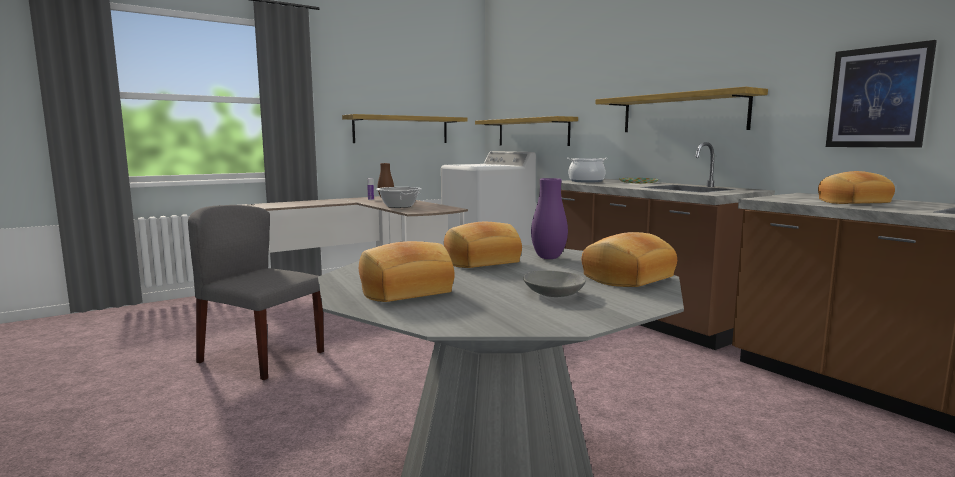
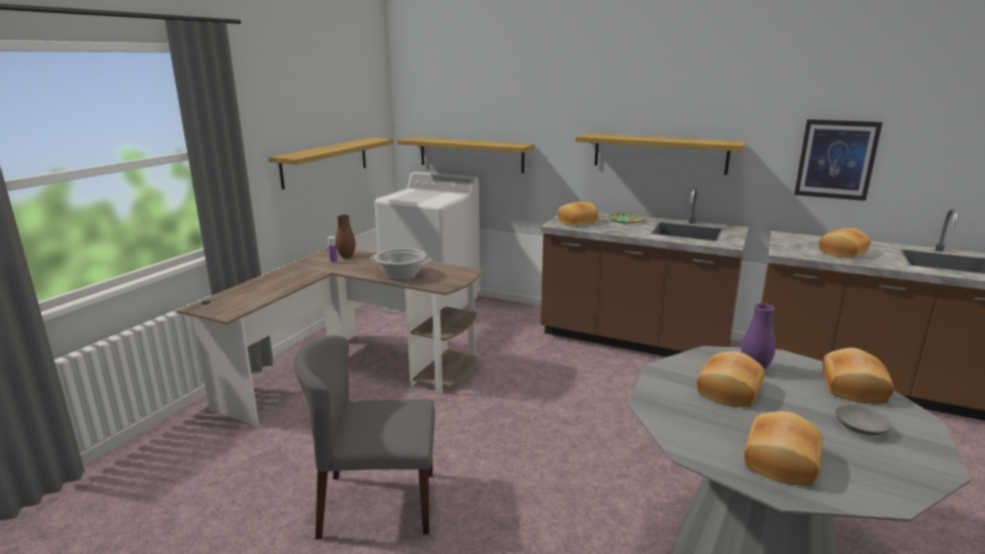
camera: 30 degrees left, 10 degrees up
cooking pot [567,158,608,183] -> bread [558,202,598,225]

